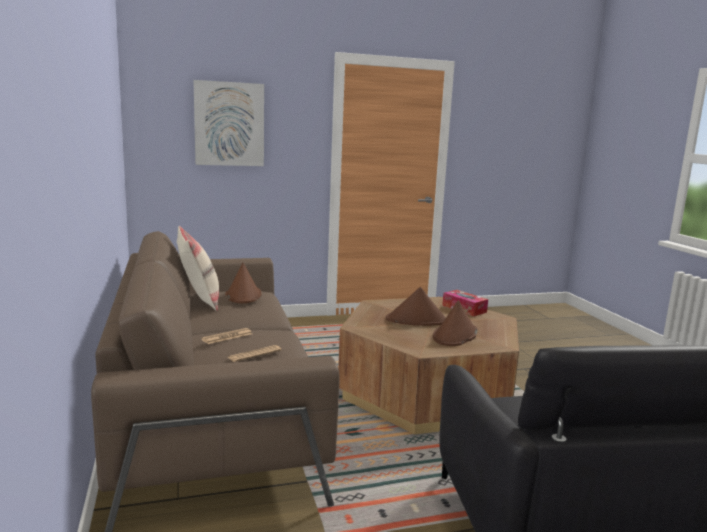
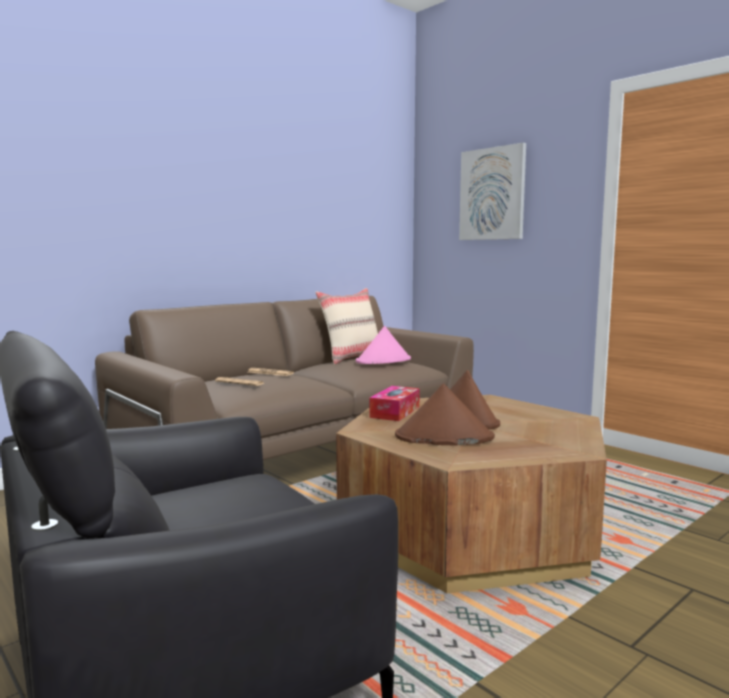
camera: 65 degrees right, 5 degrees down
brown hat [225,263,262,303] -> pink hat [356,326,411,364]
tissue box [442,290,488,316] -> tissue box moved to [369,386,420,421]

